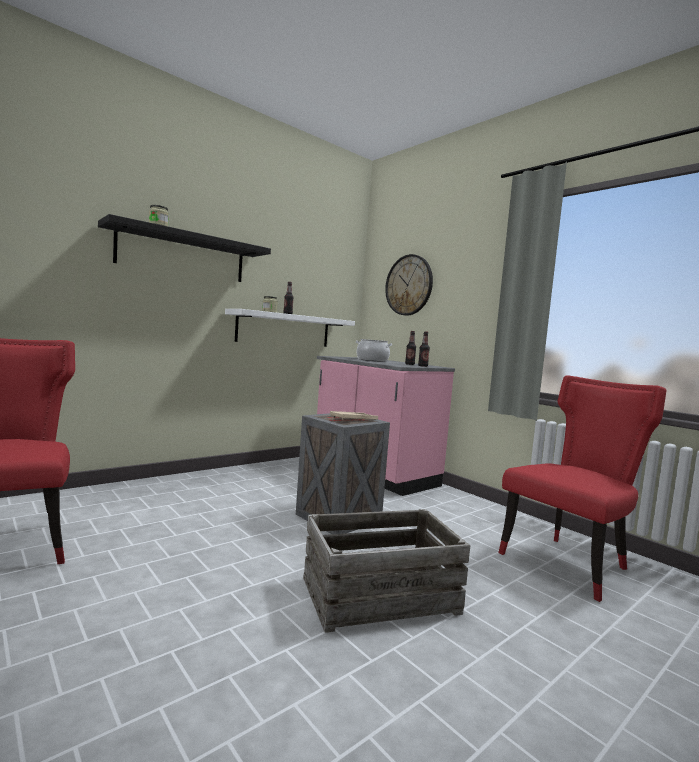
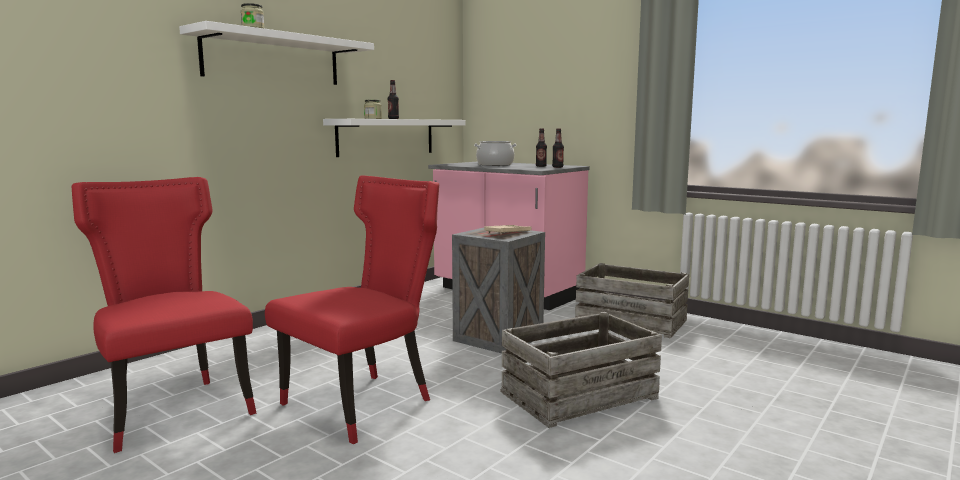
camera: 10 degrees left, 5 degrees up
black shelf [98,214,271,282] -> white shelf [179,21,374,85]
wall clock [385,254,433,316] -> none
red chair [498,375,667,602] -> red chair moved to [265,175,439,444]
none -> crate [575,263,689,338]

